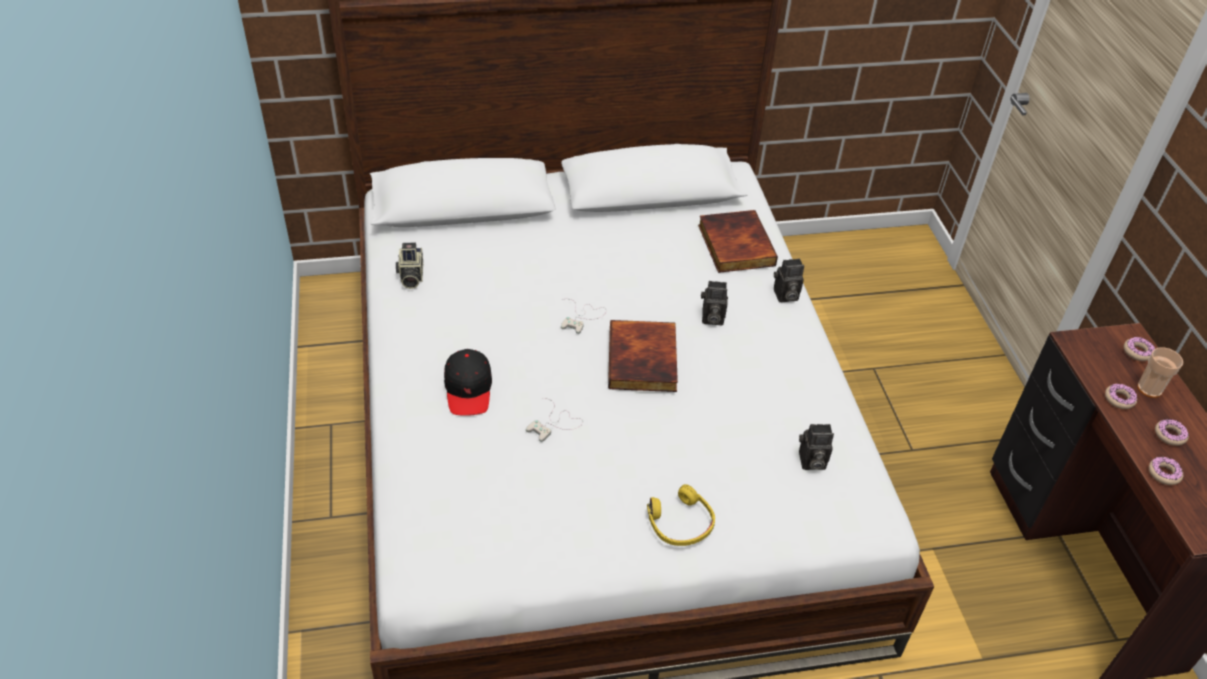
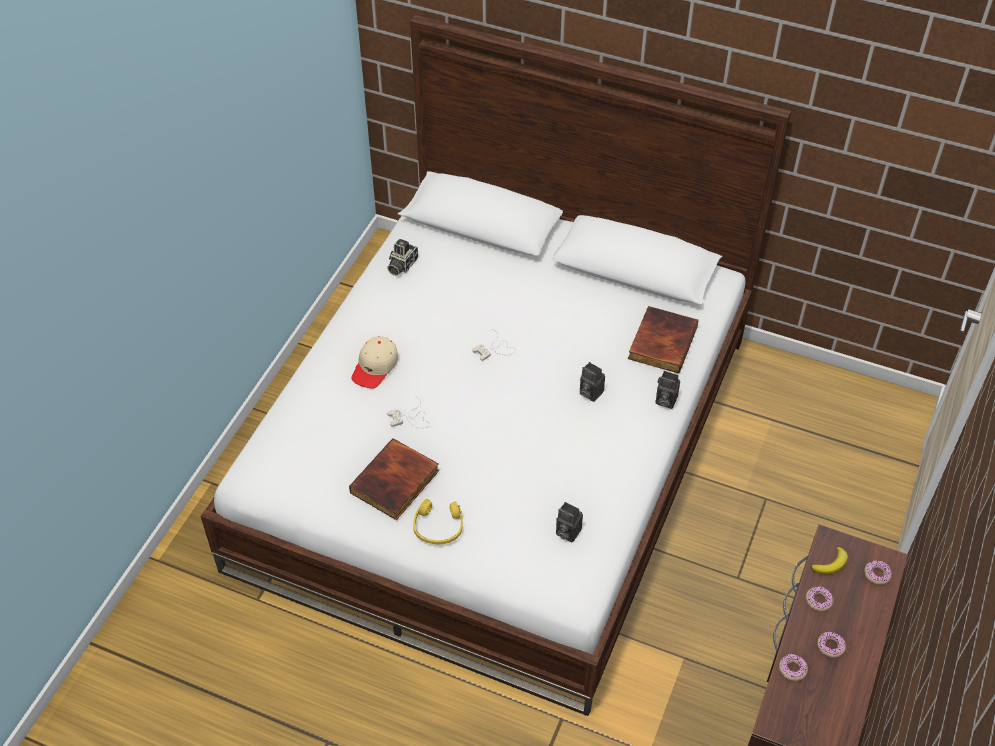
camera: 35 degrees right, 5 degrees up
black cap [444,349,492,416] -> beige cap [351,336,398,389]
book [608,320,678,392] -> book moved to [349,438,439,520]
cup [1137,347,1183,398] -> none
none -> banana [811,547,848,575]

